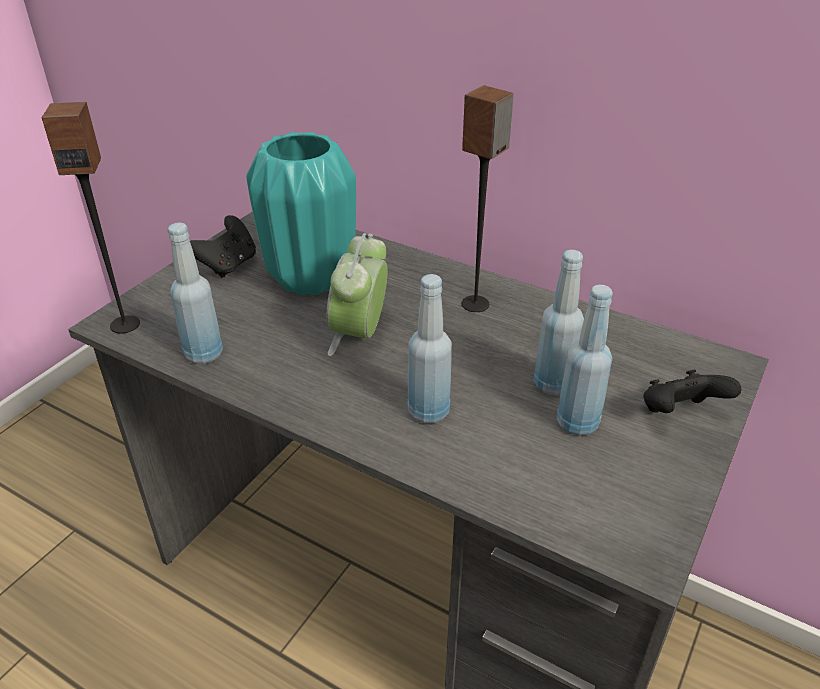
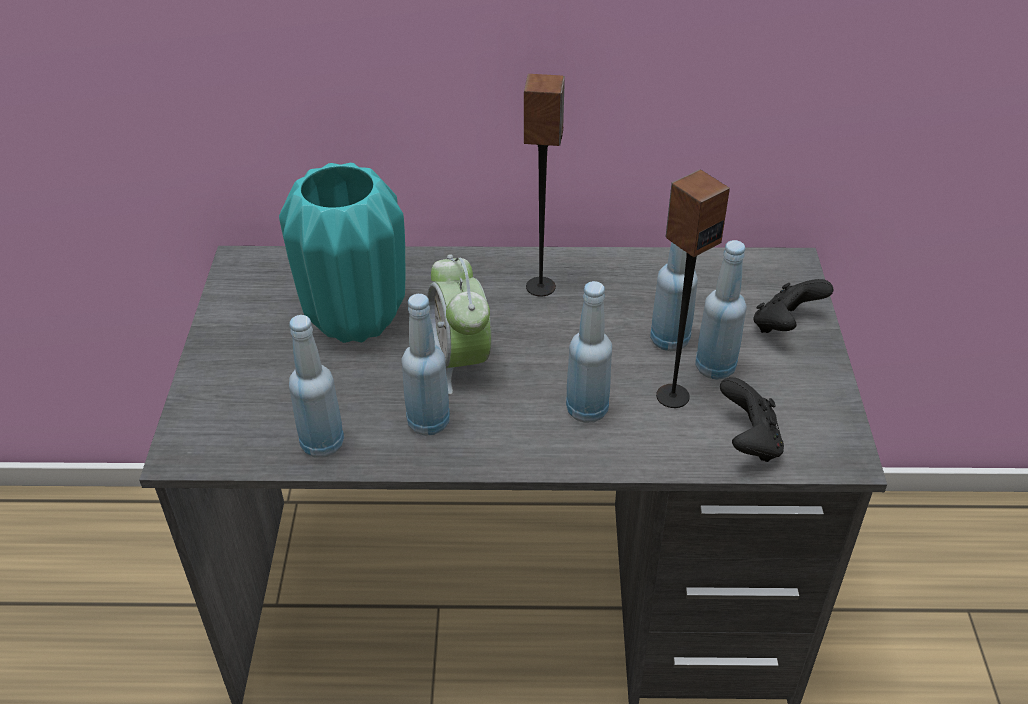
camera: 30 degrees left, 5 degrees up
speaker [42,102,140,334] -> speaker moved to [656,169,730,408]
black game controller [190,215,256,278] -> black game controller moved to [720,377,784,462]
none -> blue bottle [401,294,450,436]

